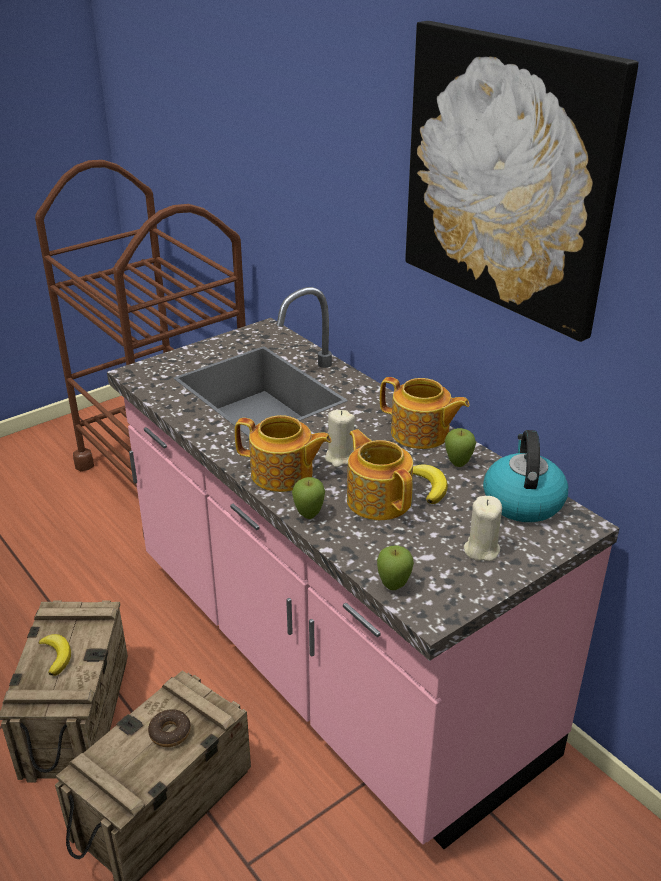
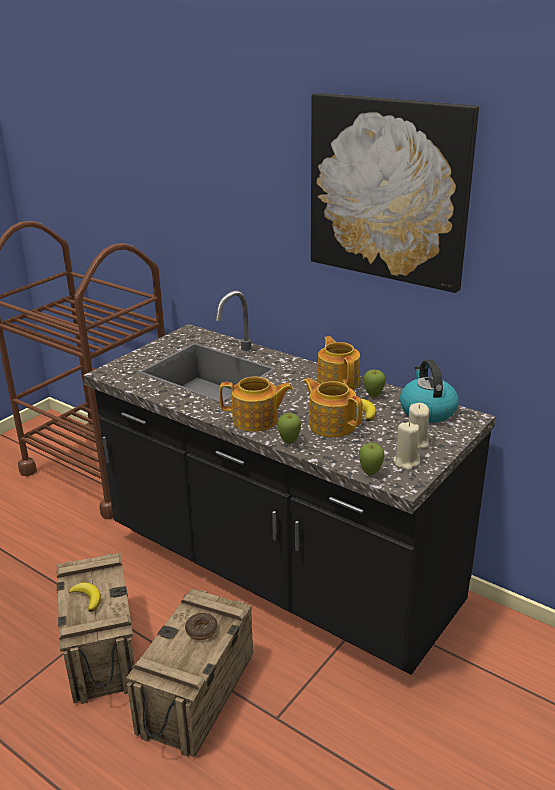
camera: 15 degrees left, 5 degrees down
pink counter [107,287,619,849] -> black counter [83,290,496,675]
beige candle [325,410,355,467] -> beige candle moved to [393,422,420,470]
teapot [380,377,470,449] -> teapot turned 120 degrees counterclockwise [317,336,360,390]

